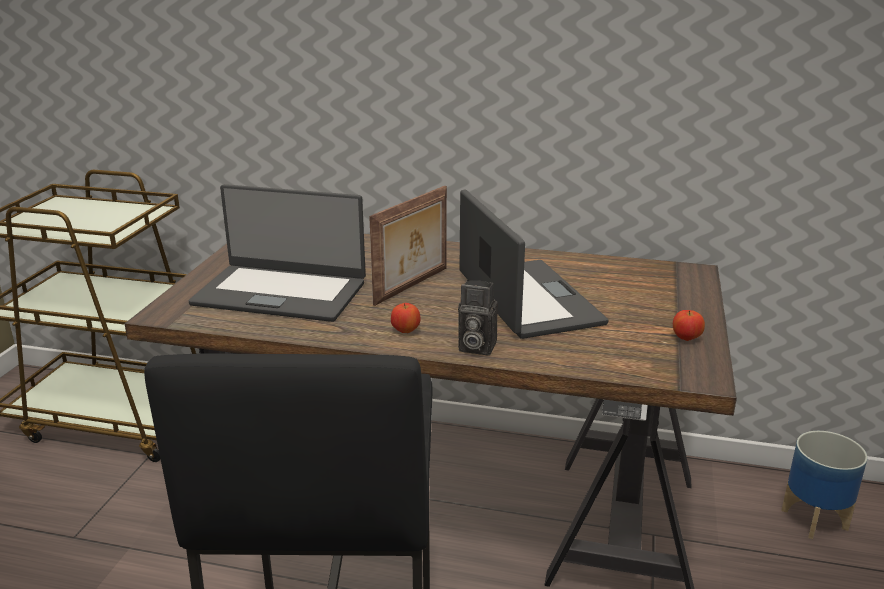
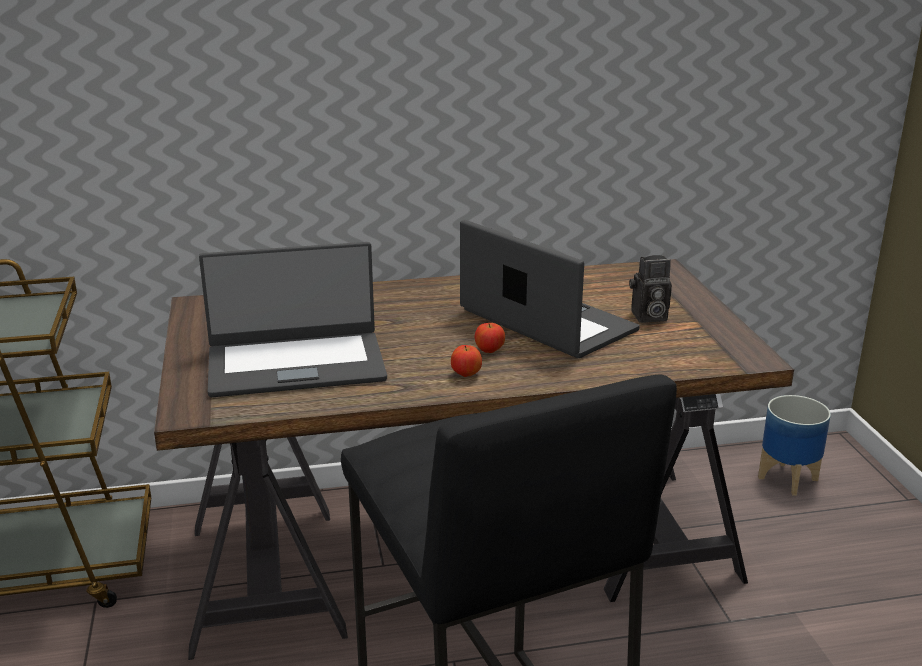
camera: 25 degrees left, 0 degrees up
picture frame [369,186,447,306] -> none
camera [458,280,498,356] -> camera moved to [629,255,672,323]
apple [673,310,705,341] -> apple moved to [475,323,505,353]

